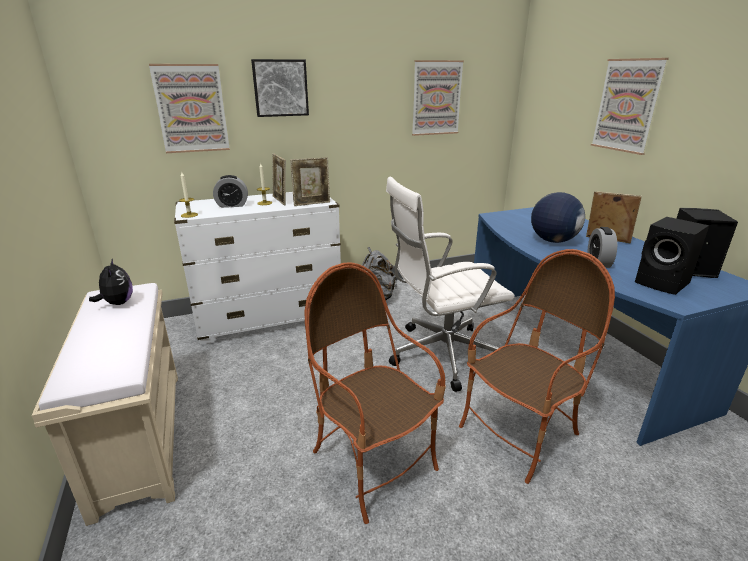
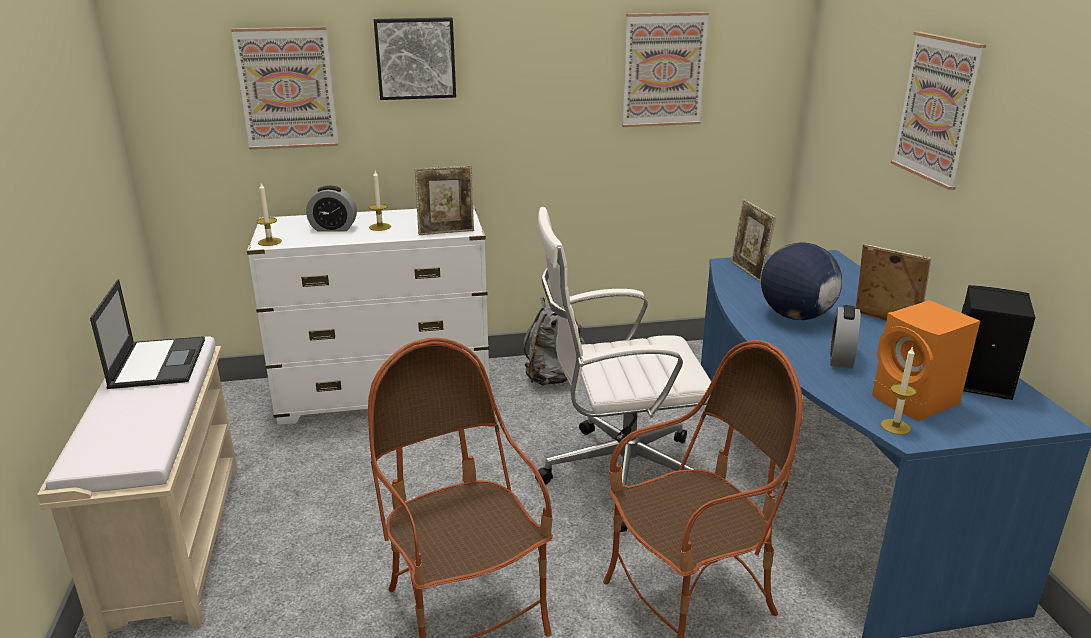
camera: 10 degrees right, 0 degrees up
plush toy [89,258,133,305] -> laptop [90,279,205,389]
picture frame [272,153,286,205] -> picture frame moved to [731,199,776,283]
black speaker [635,217,709,295] -> orange speaker [872,300,980,421]
none -> candle [881,346,917,435]

